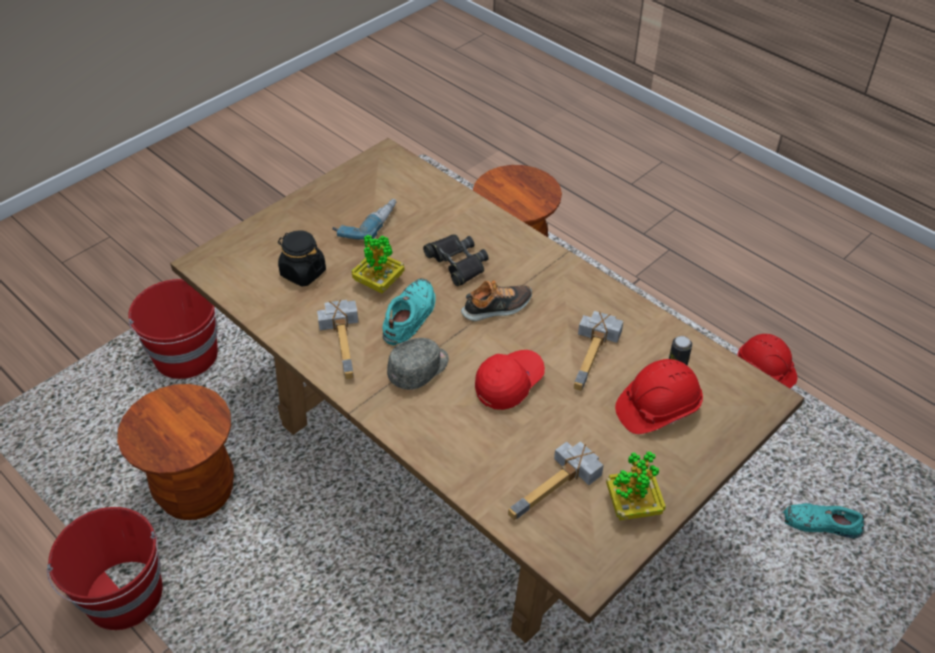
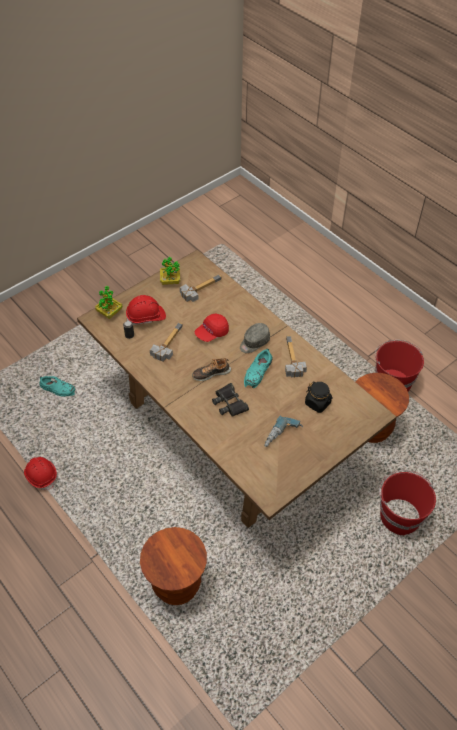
camera: 175 degrees left, 5 degrees up
potted plant [351,235,405,293] -> potted plant moved to [95,286,122,319]

